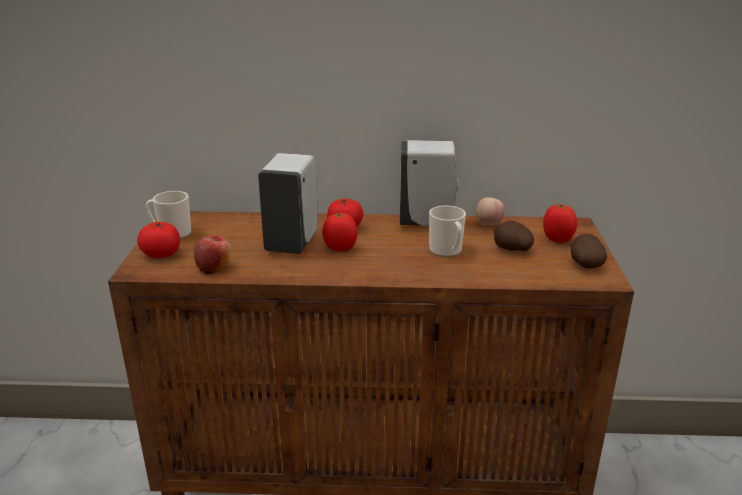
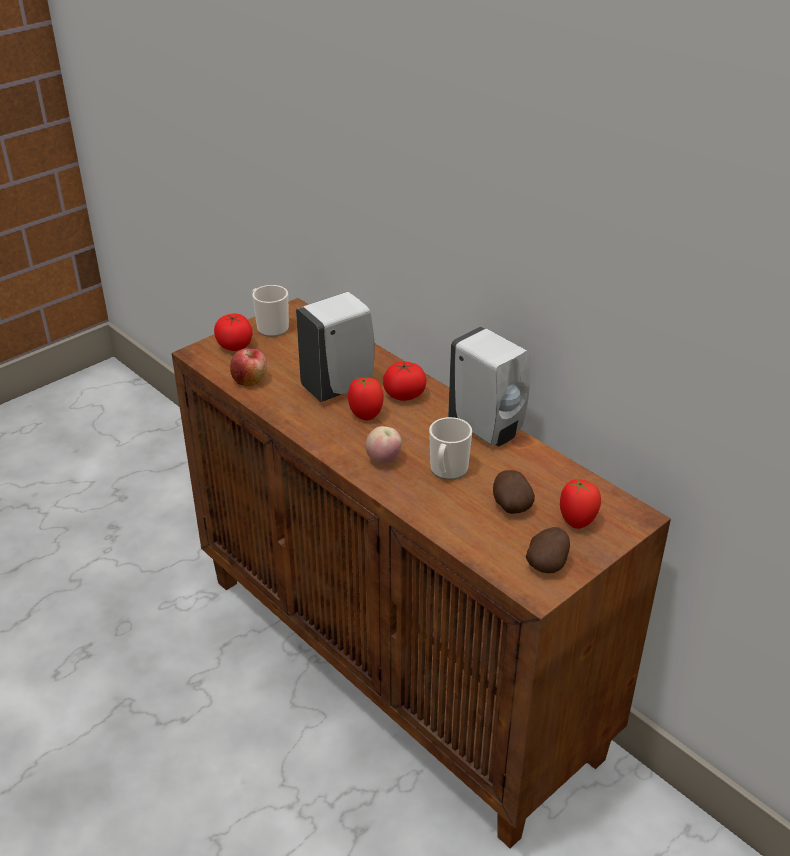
camera: 45 degrees right, 10 degrees up
apple [476,197,505,225] -> apple moved to [365,426,402,463]

